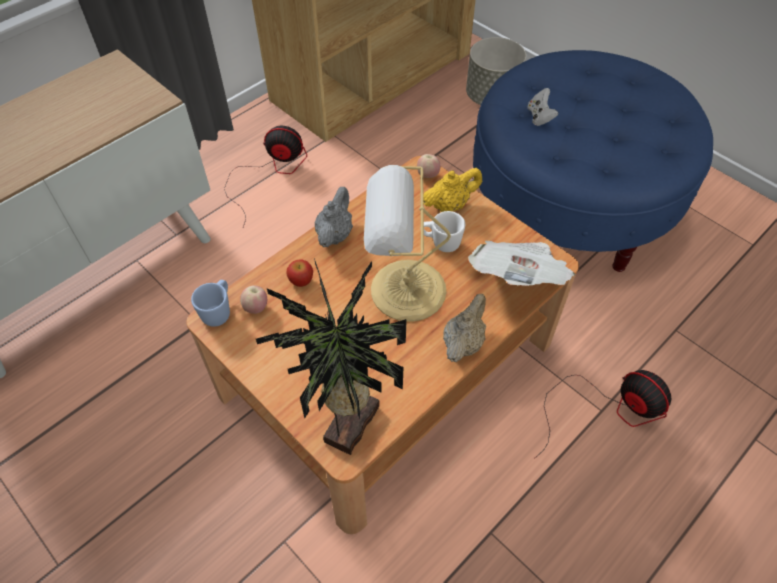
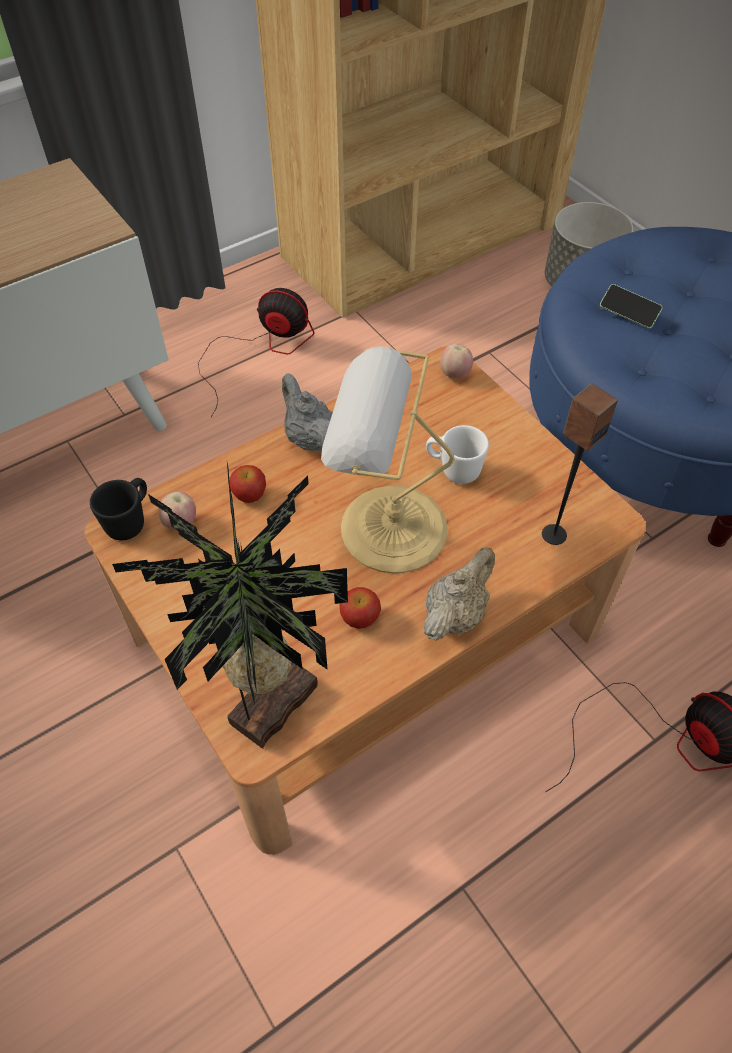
camera: 10 degrees right, 0 degrees up
blue mug [191,280,230,327] -> black mug [90,478,147,540]
grey teapot [315,187,353,247] -> grey teapot turned 60 degrees counterclockwise [282,373,332,451]
yellow teapot [423,168,482,212] -> none
newspaper [468,241,575,286] -> speaker [542,383,618,545]
white game controller [528,88,558,126] -> phone [600,284,663,329]
none -> apple [339,587,381,629]

